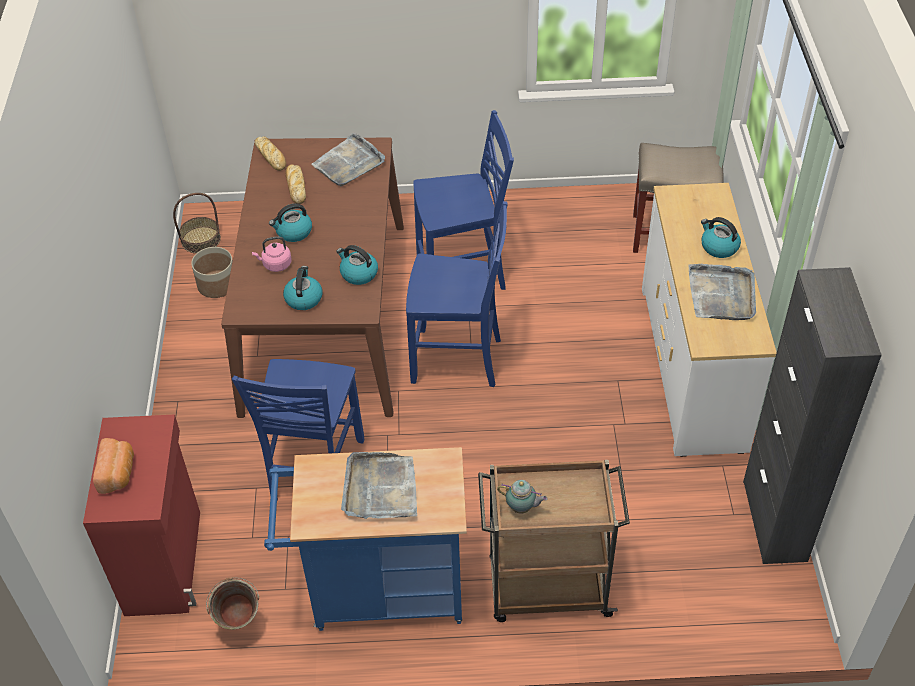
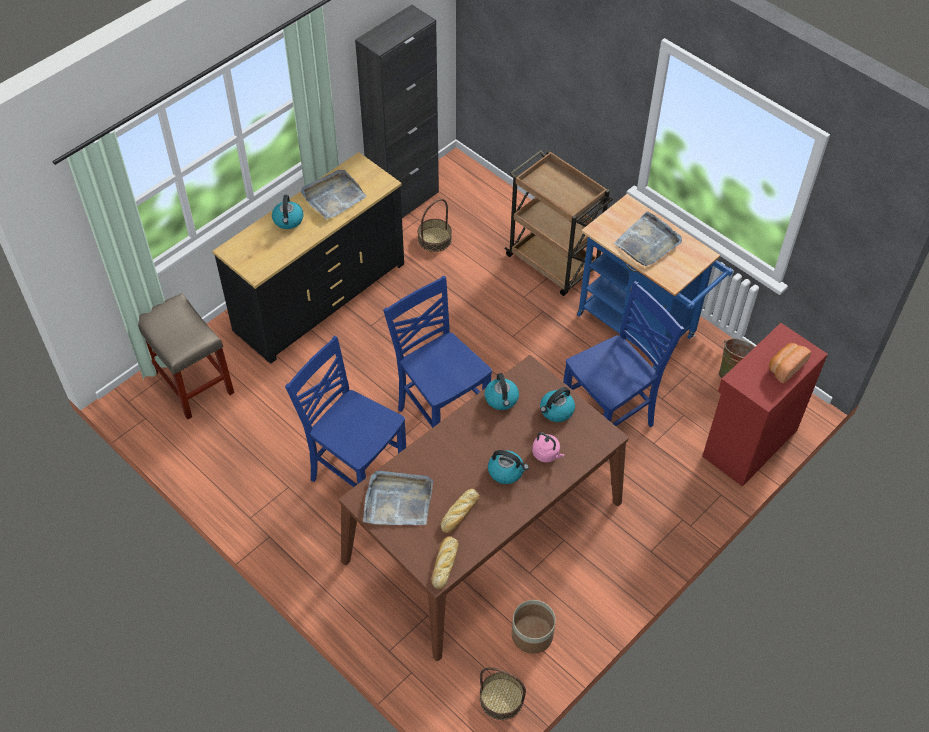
camera: 135 degrees left, 5 degrees up
teapot [497,480,548,514] -> none
white dresser [642,183,777,457] -> black dresser [213,152,404,364]
none -> basket [417,199,452,252]

